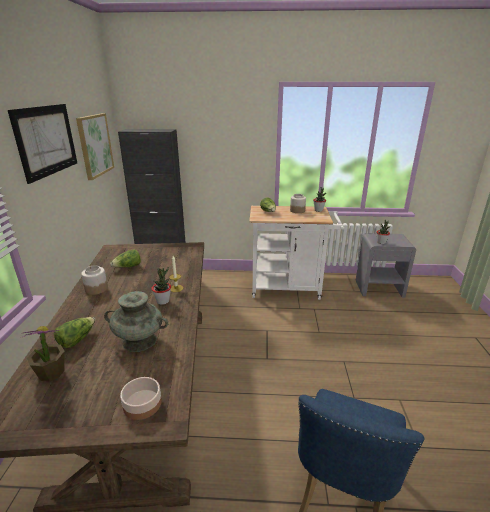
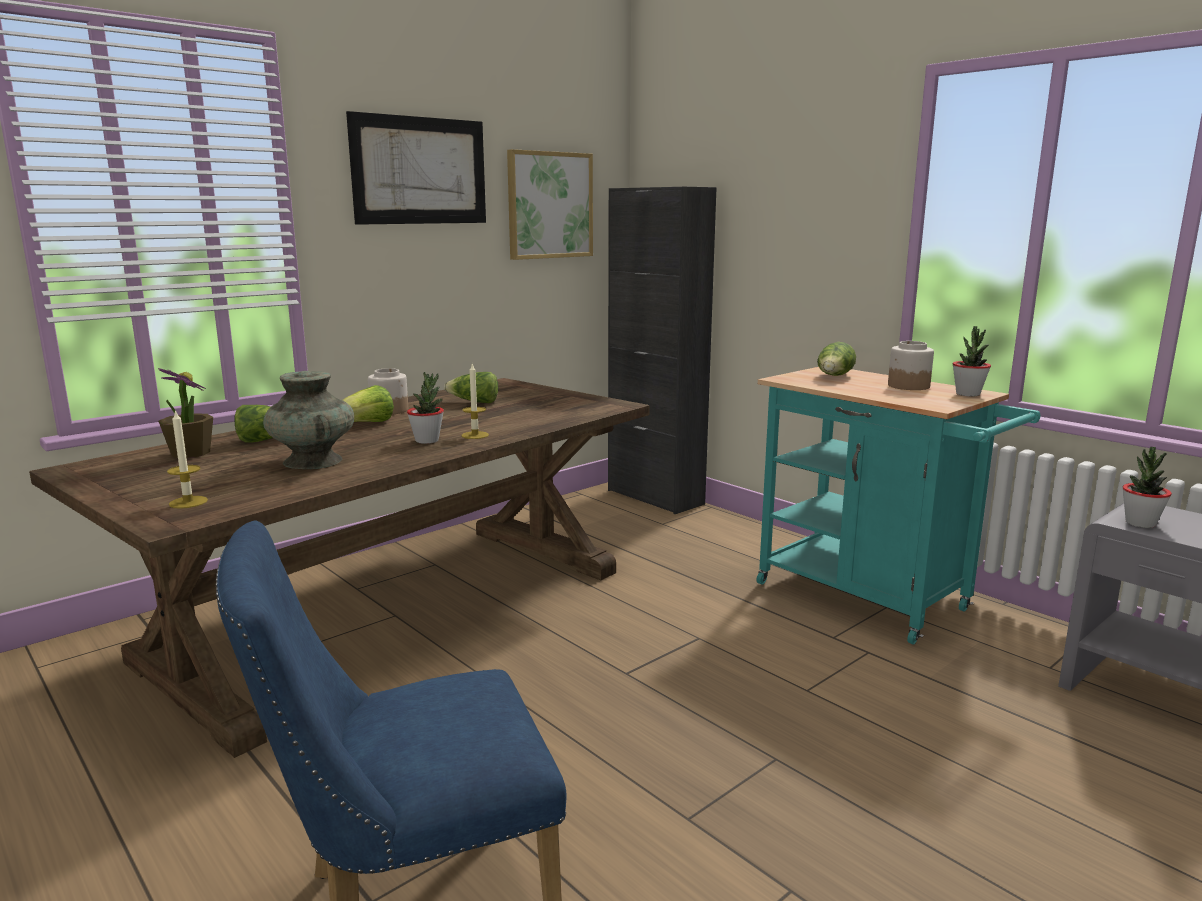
camera: 45 degrees right, 10 degrees down
bowl [120,377,162,420] -> candle [167,409,208,509]
white cart [249,206,345,300] -> turquoise cart [756,367,1040,645]
none -> lettuce [343,385,394,422]

